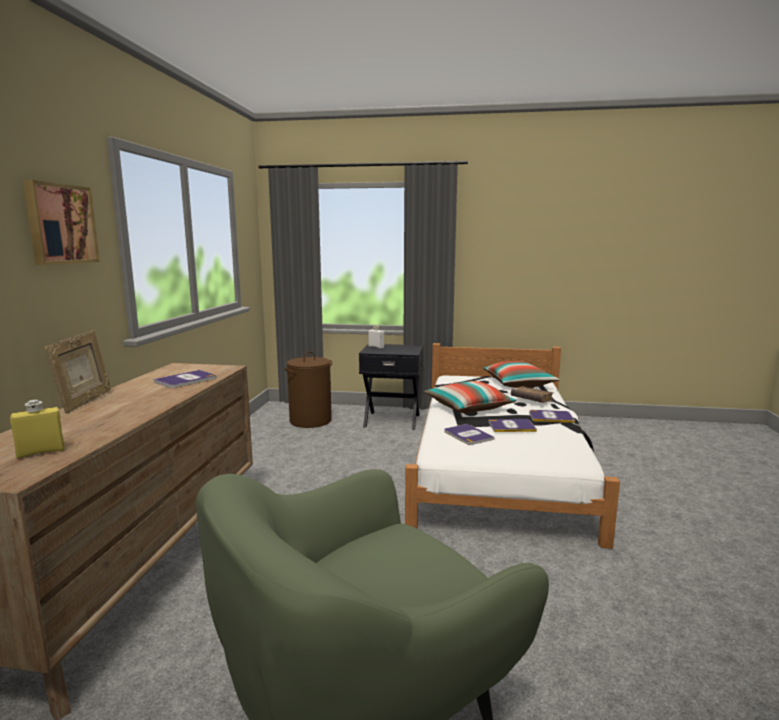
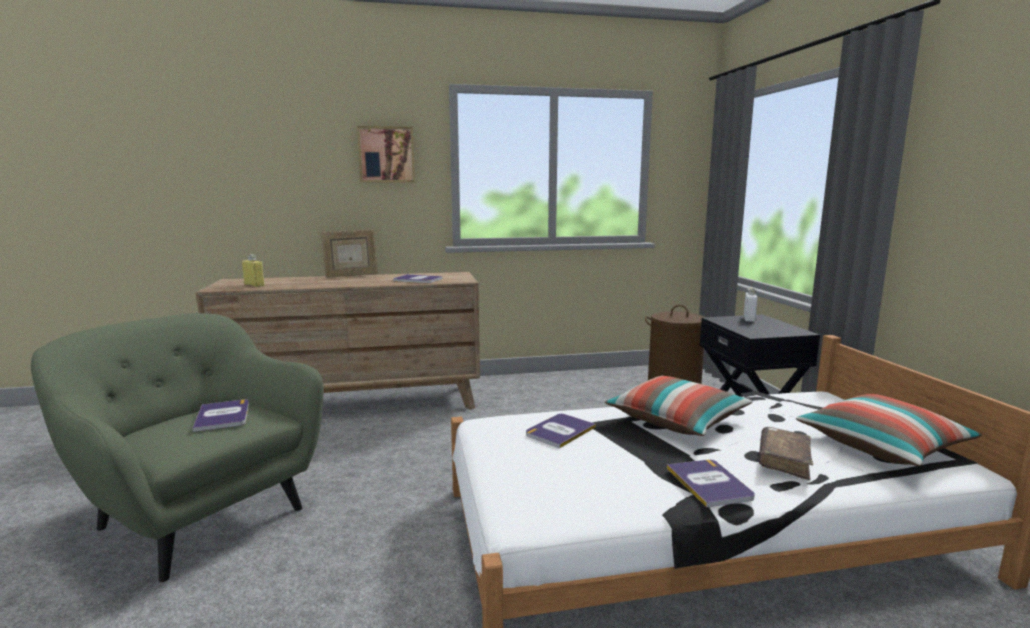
camera: 70 degrees right, 0 degrees up
book [489,419,537,432] -> book moved to [192,399,249,432]

